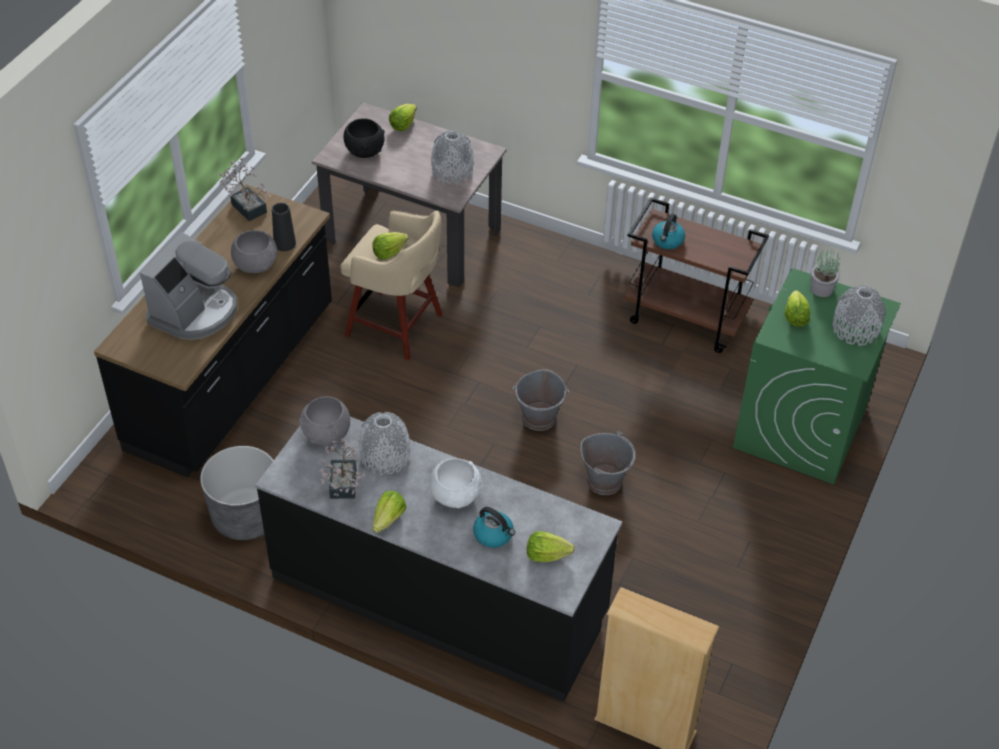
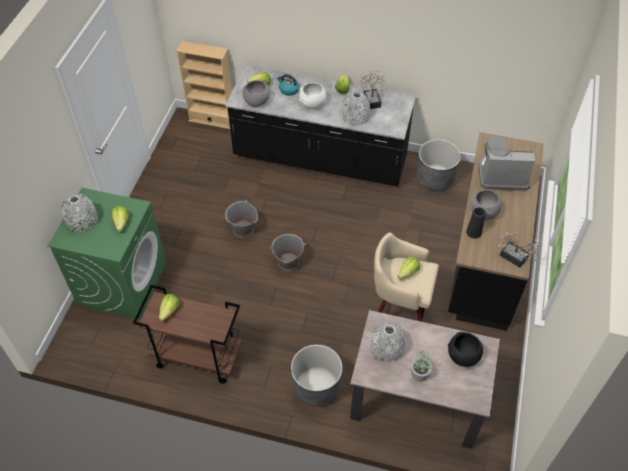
camera: 170 degrees right, 5 degrees up
coffee machine [140,232,237,340] -> coffee machine turned 75 degrees clockwise [479,136,535,191]
grey bowl [299,396,350,446] -> grey bowl moved to [243,80,270,107]
lettuce [389,104,417,132] -> lettuce moved to [159,294,180,321]
kettle [652,213,685,249] -> none
potted plant [810,250,840,297] -> potted plant moved to [411,350,432,382]
none -> grey planter [291,345,343,407]

